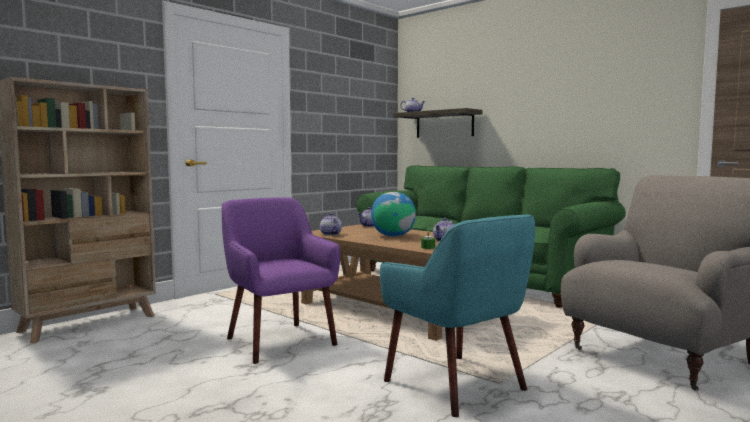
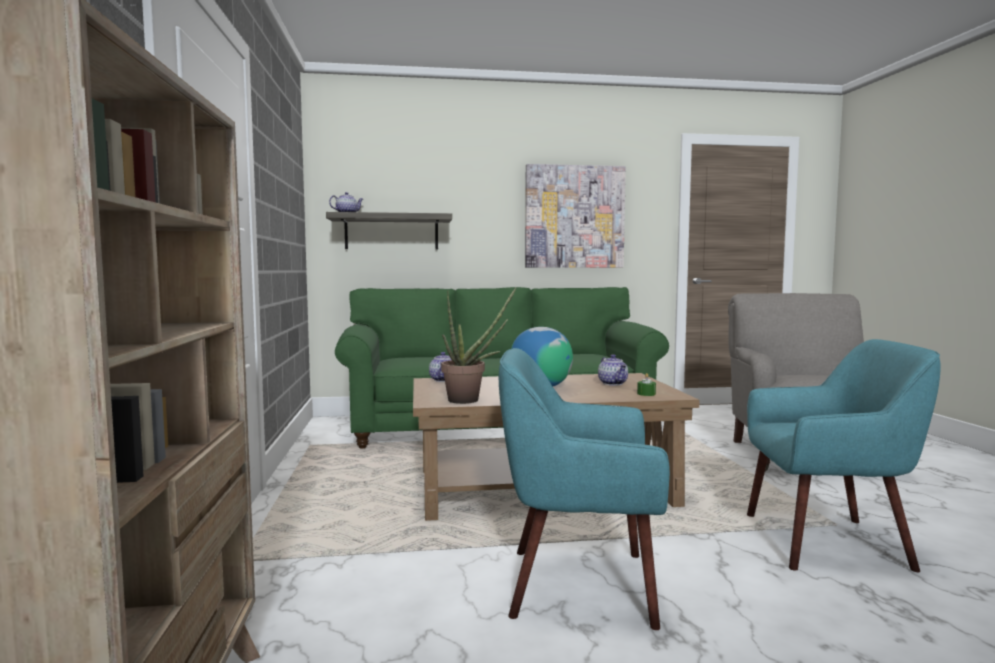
camera: 50 degrees left, 0 degrees up
purple armchair [222,197,341,364] -> turquoise armchair [499,348,670,630]
teapot [320,213,342,236] -> potted plant [441,287,517,404]
none -> picture [525,164,626,268]

